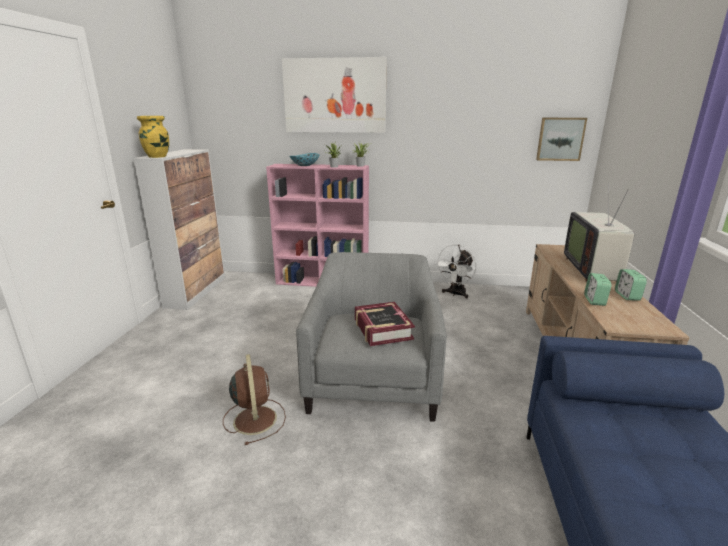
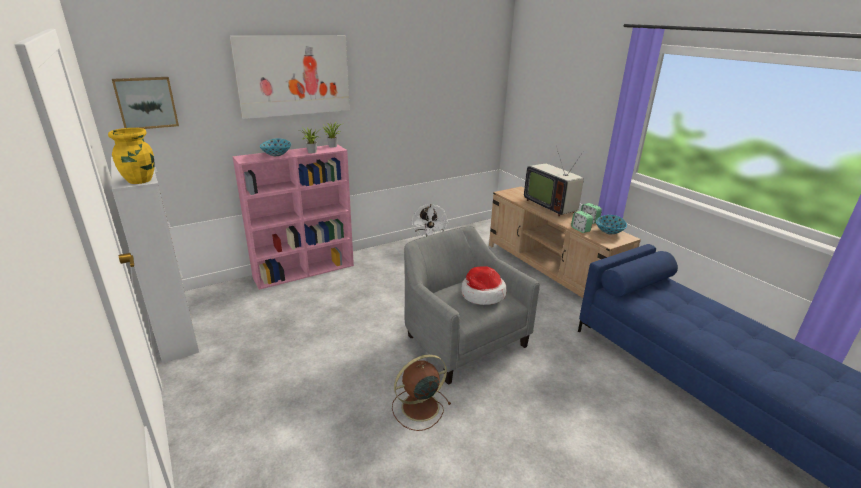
camera: 40 degrees left, 5 degrees up
brown fan [223,354,286,445] -> brown fan turned 60 degrees counterclockwise [392,354,451,431]
book [355,302,415,346] -> hat [461,267,506,305]
picture [536,118,587,161] -> picture moved to [112,77,179,129]
none -> bowl [596,215,627,234]

